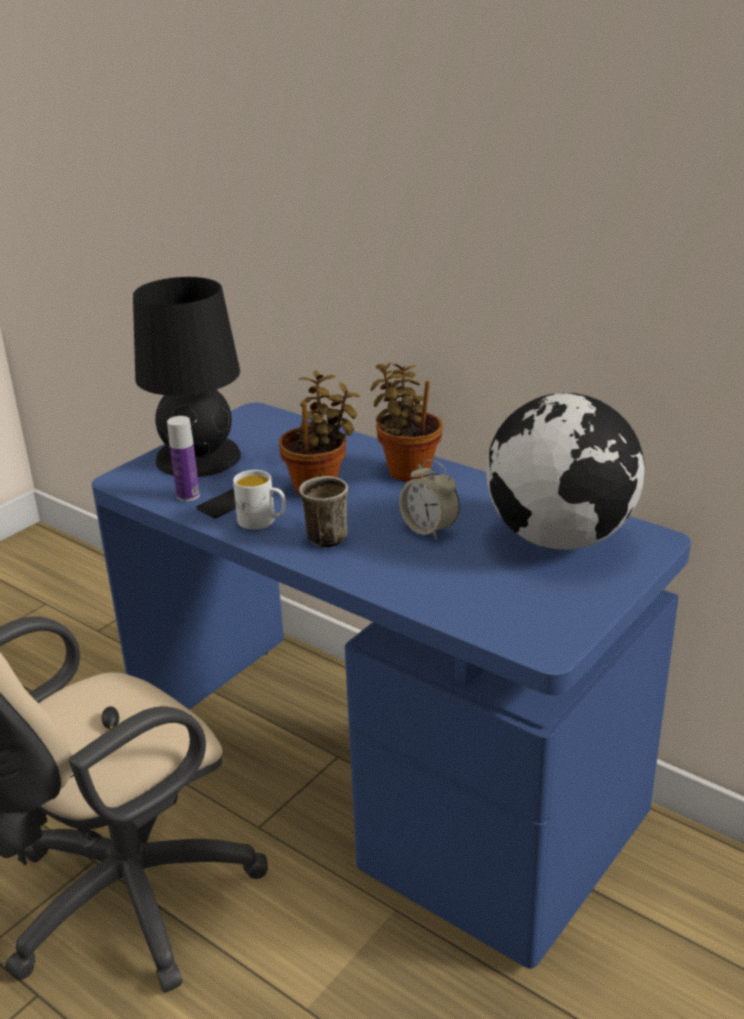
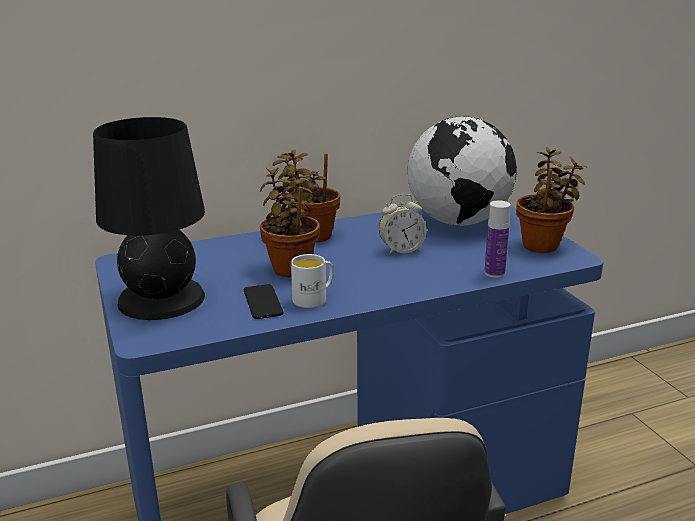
camera: 60 degrees left, 5 degrees down
bottle [167,416,200,502] -> bottle moved to [484,201,511,278]
mug [299,476,349,548] -> none
none -> potted plant [516,147,587,253]

